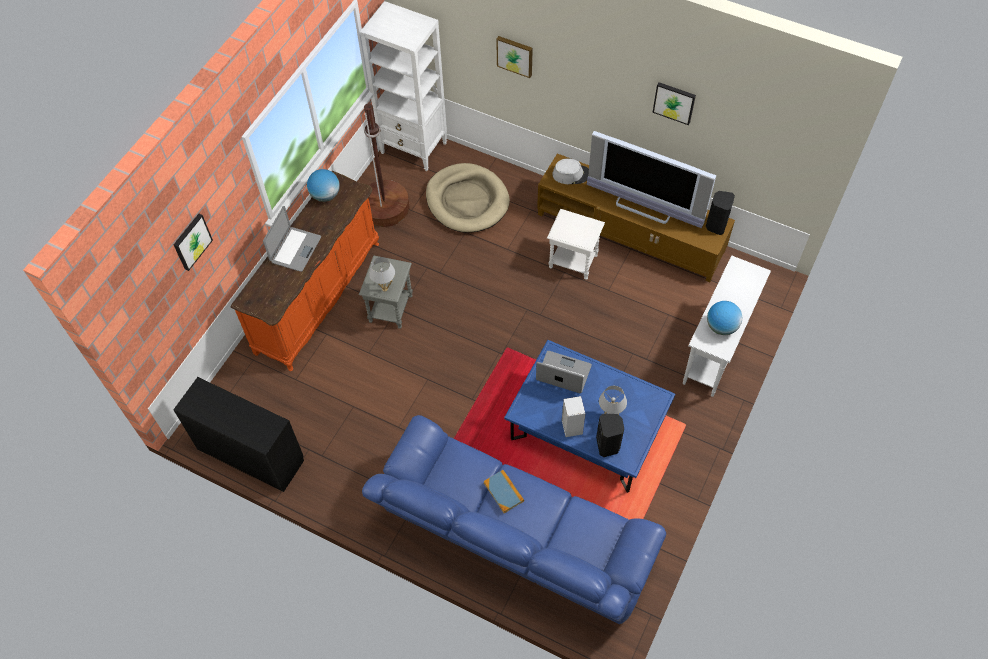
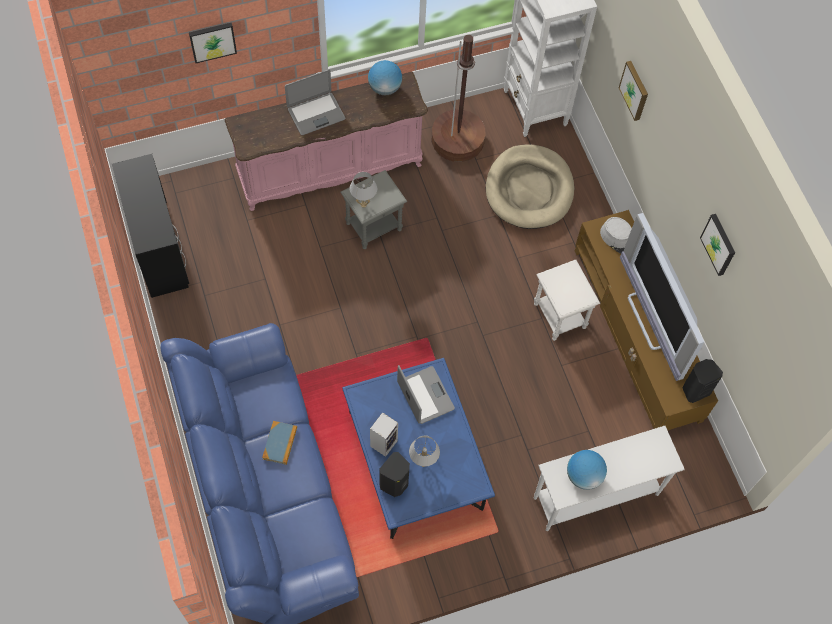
camera: 40 degrees right, 5 degrees up
orange cabinet [230,171,379,371] -> pink cabinet [224,72,428,211]

